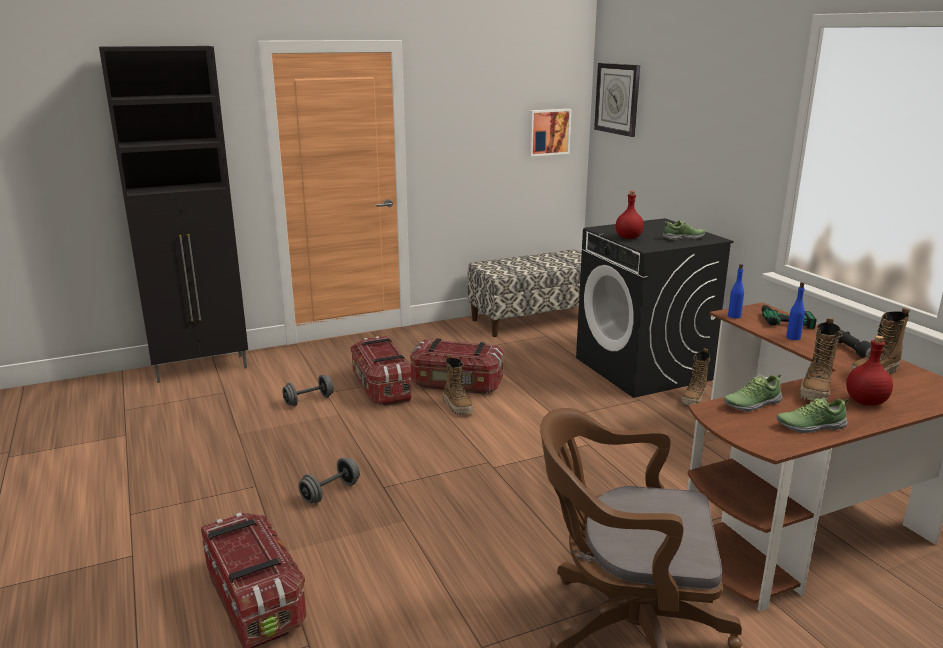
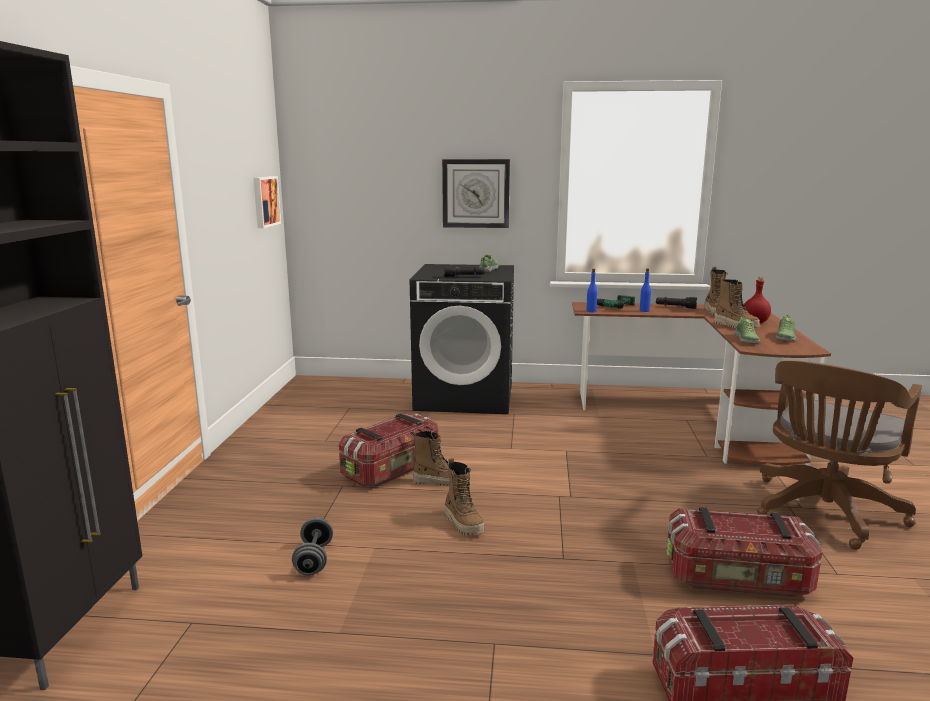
camera: 60 degrees left, 5 degrees down
grey dumbbell [298,457,360,503] -> none
storage box [350,336,412,406] -> storage box moved to [666,507,823,597]
bench [468,250,582,337] -> none
wall clock [594,63,640,137] -> wall clock moved to [442,159,510,228]
red bottle [616,191,644,239] -> black flashlight [444,265,485,277]
boot [681,348,710,405] -> boot moved to [444,458,485,535]

